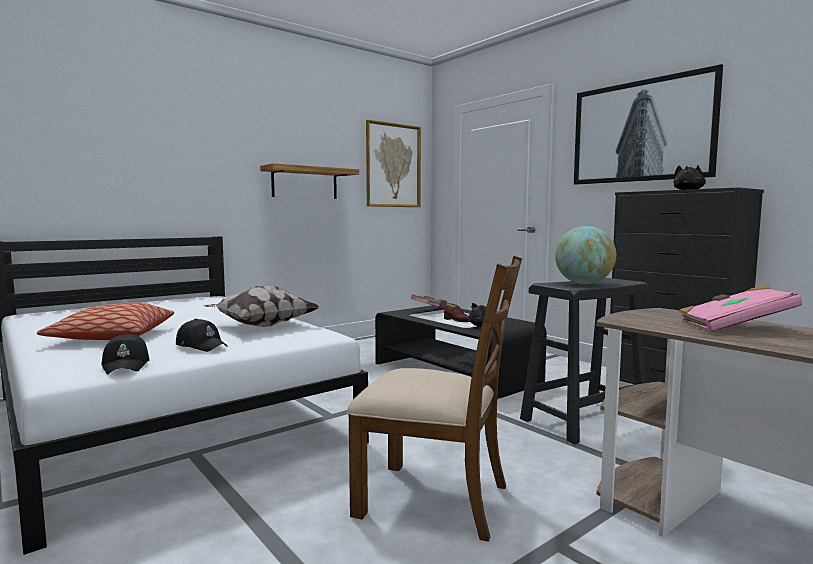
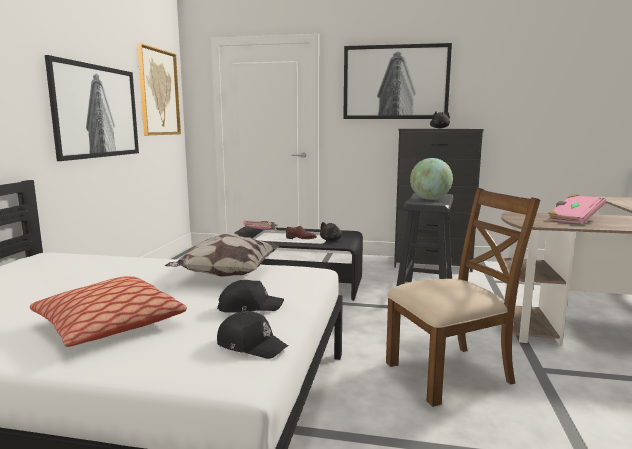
camera: 40 degrees left, 5 degrees up
shelf [260,163,359,199] -> picture [45,55,139,161]

